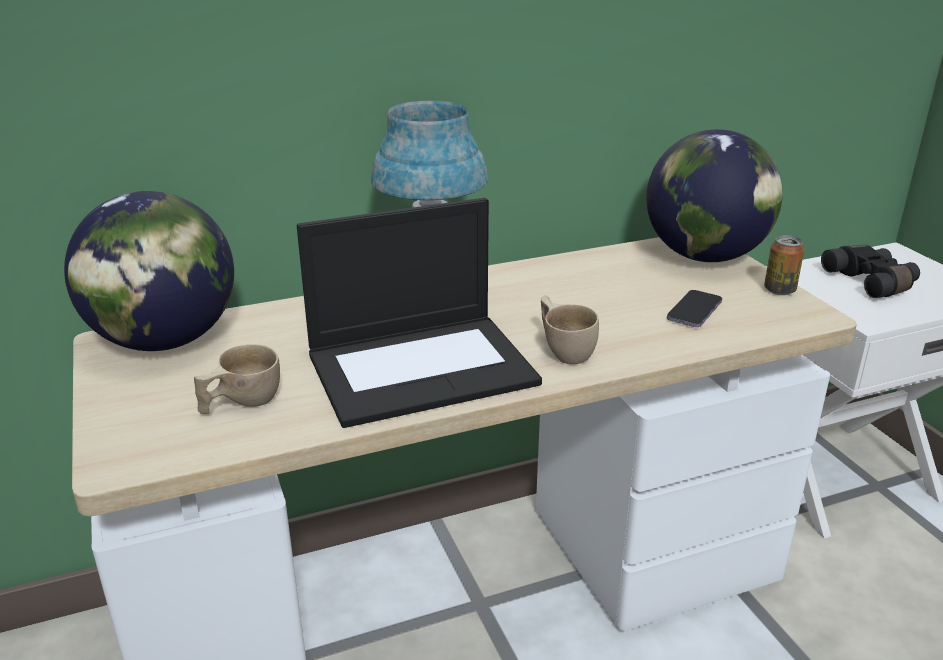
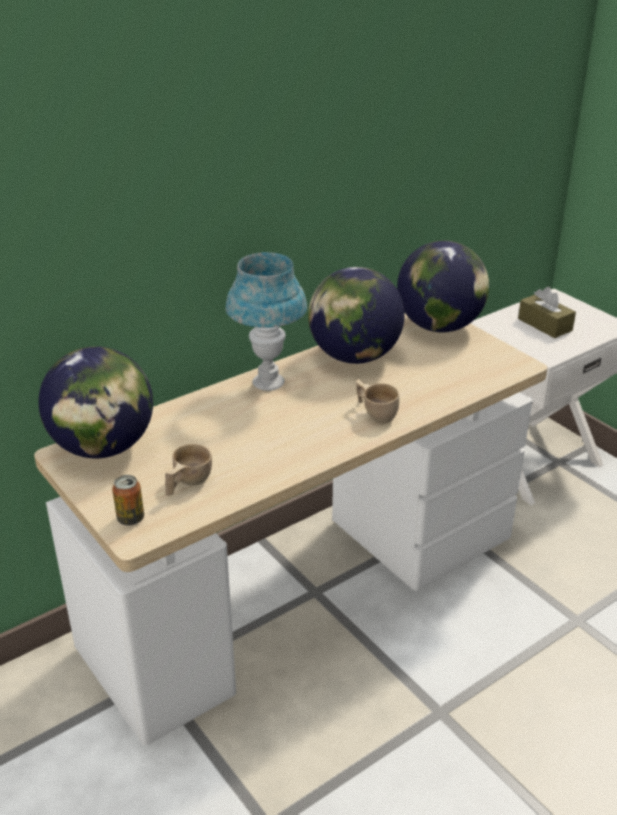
camera: 15 degrees left, 5 degrees up
laptop [297,198,542,428] -> none
phone [667,290,722,327] -> none
can [764,235,804,295] -> can moved to [112,475,144,525]
black binoculars [821,245,920,298] -> brown tissue box [518,287,576,338]
none -> globe [308,267,405,364]

